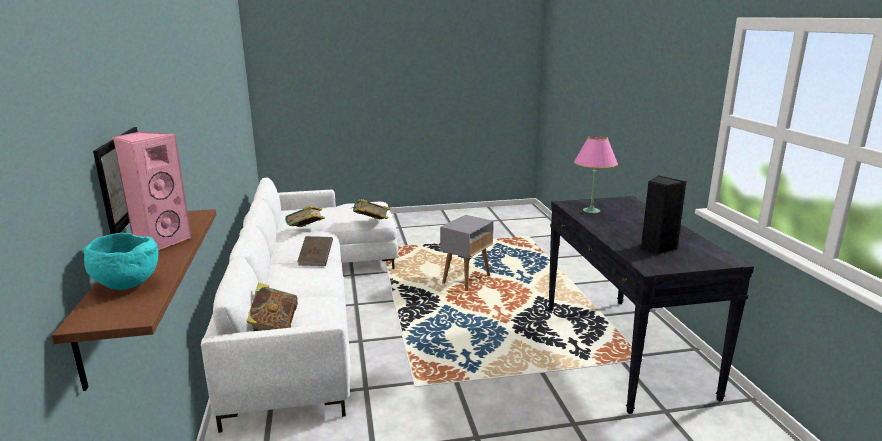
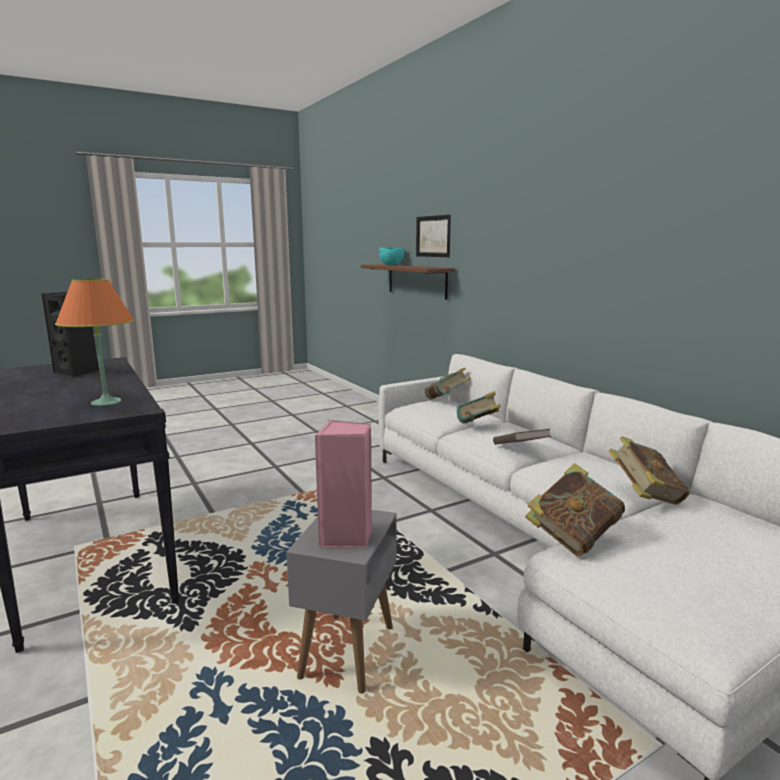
camera: 160 degrees right, 5 degrees down
pink speaker [112,132,192,250] -> pink speaker moved to [315,420,372,548]
pink table lamp [574,136,618,213] -> orange table lamp [55,278,134,406]
none -> book [457,391,501,424]

